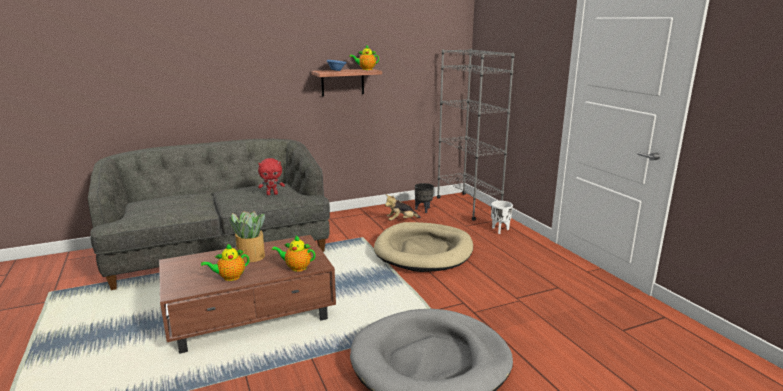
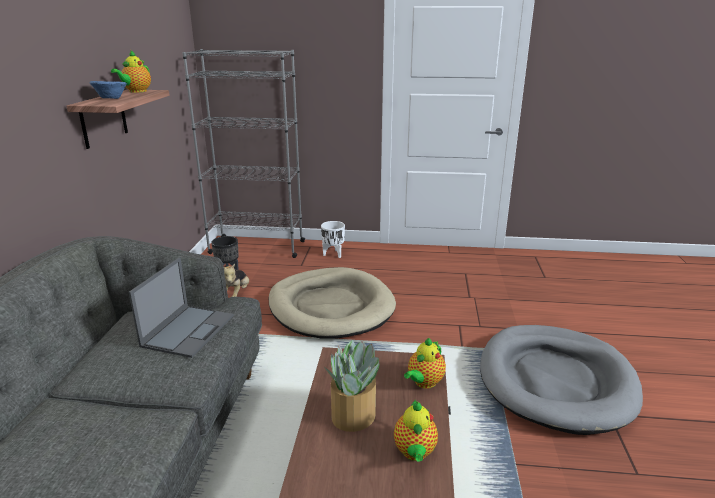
camera: 60 degrees left, 5 degrees up
red plush toy [258,158,285,195] -> laptop [129,258,234,358]

